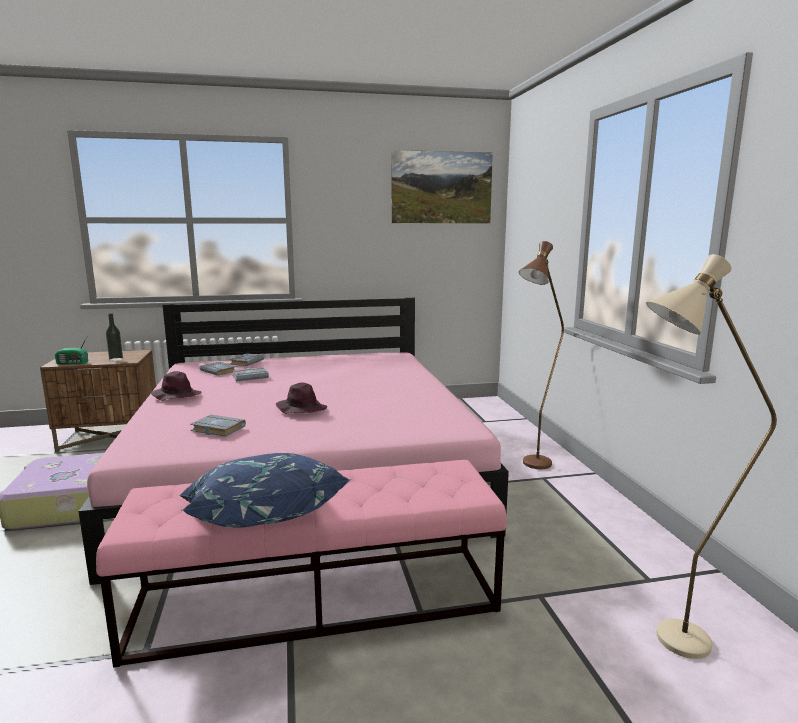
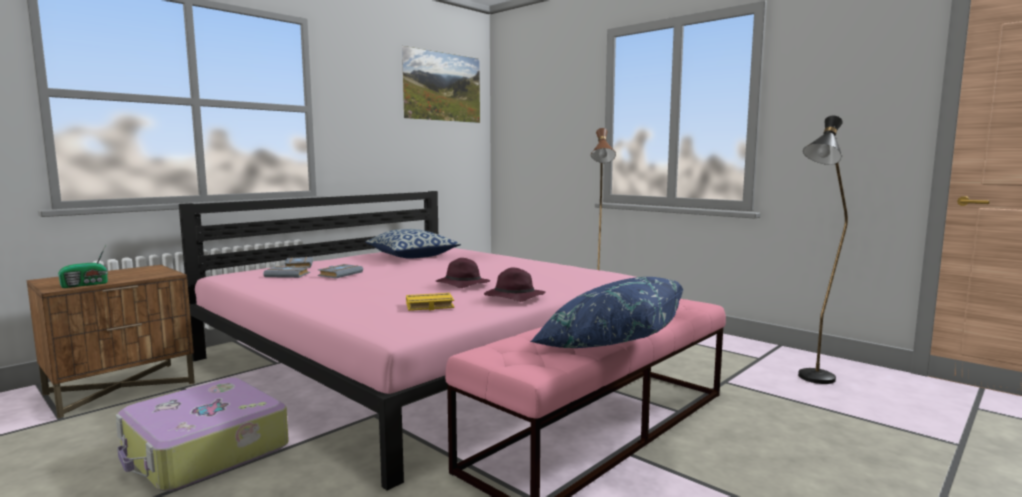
camera: 35 degrees left, 5 degrees down
bottle [106,313,123,361] -> none
purple hat [151,371,201,401] -> purple hat moved to [484,268,545,302]
grey book [190,415,246,437] -> yellow book [406,293,454,311]
beige floor lamp [646,254,777,659] -> black floor lamp [798,116,848,384]
none -> pillow [366,229,461,259]

